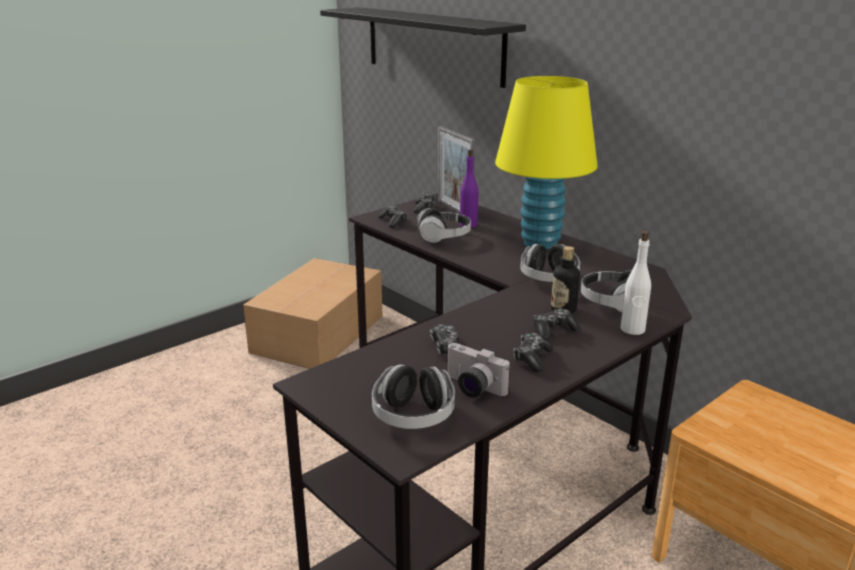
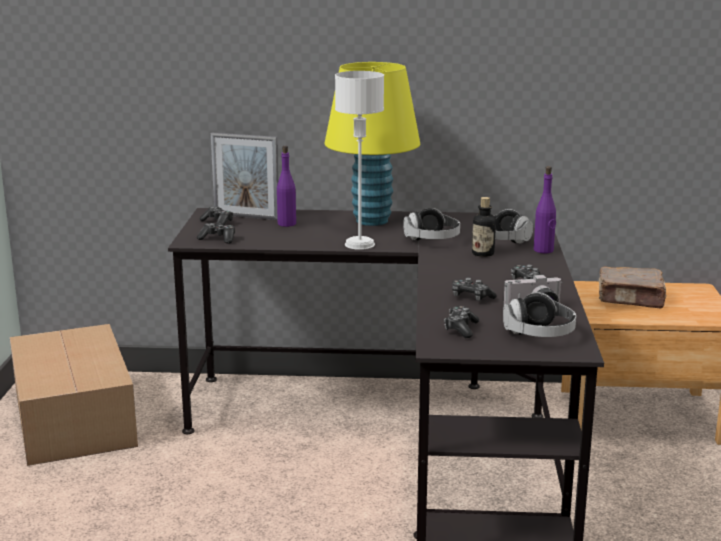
camera: 45 degrees left, 5 degrees down
black shelf [320,7,526,88] -> none
headphones [416,208,471,243] -> none
game controller [533,309,580,341] -> game controller moved to [444,306,479,338]
white bottle [621,230,651,335] -> purple bottle [534,166,556,253]
none -> white table lamp [335,71,384,250]
none -> brown book [599,267,667,308]

